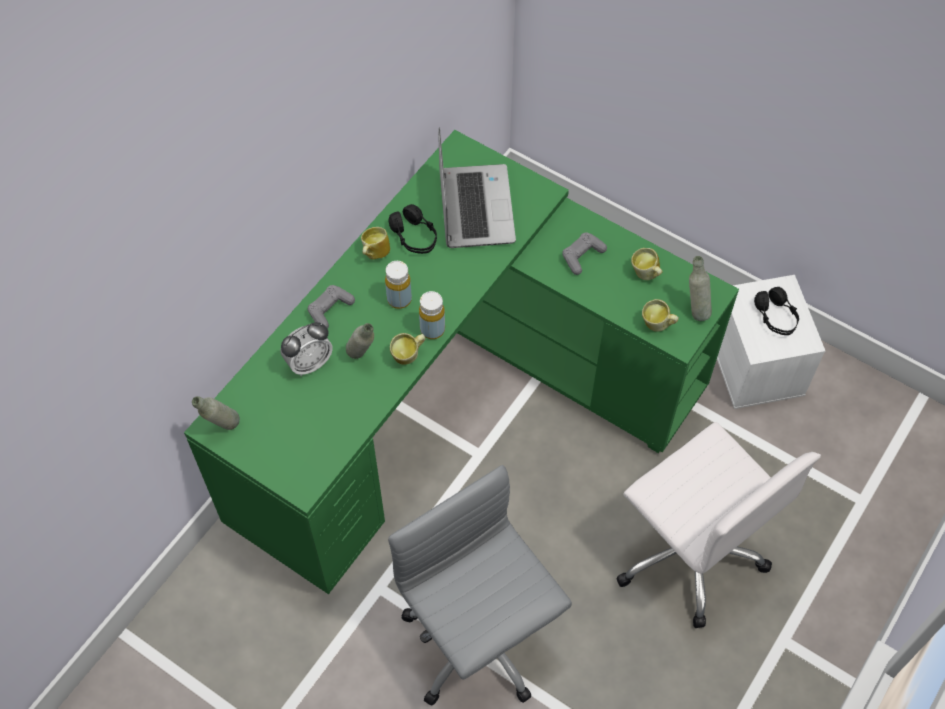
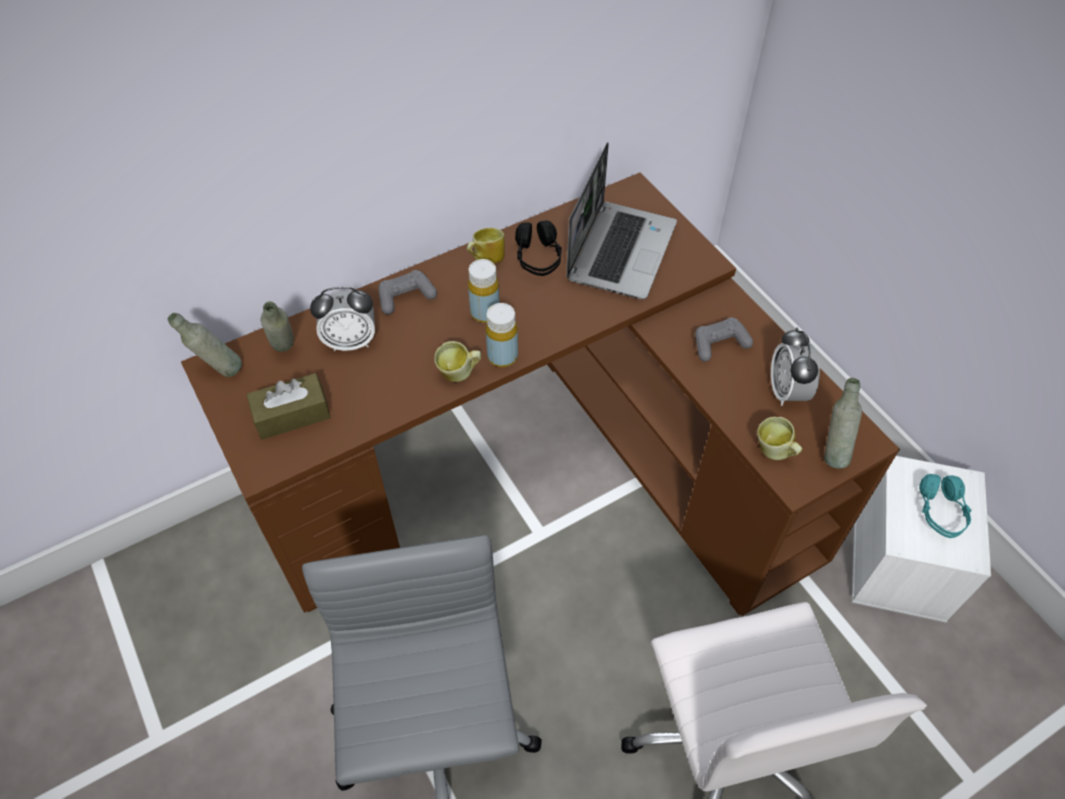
camera: 25 degrees right, 5 degrees down
green desk [184,130,739,594] -> brown desk [181,172,900,616]
grey bottle [346,323,374,359] -> grey bottle moved to [261,301,294,351]
mug [631,248,663,280] -> alarm clock [771,328,820,406]
black headphones [754,287,799,335] -> turquoise headphones [919,474,972,538]
none -> brown tissue box [246,373,331,440]

